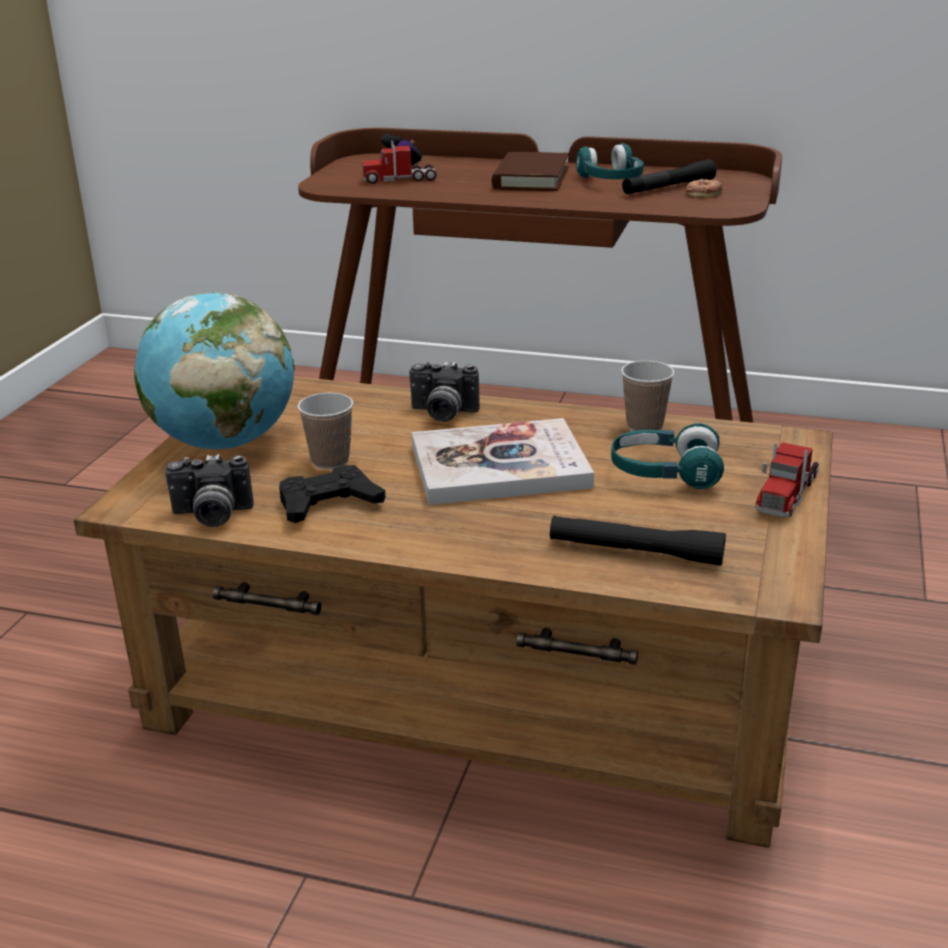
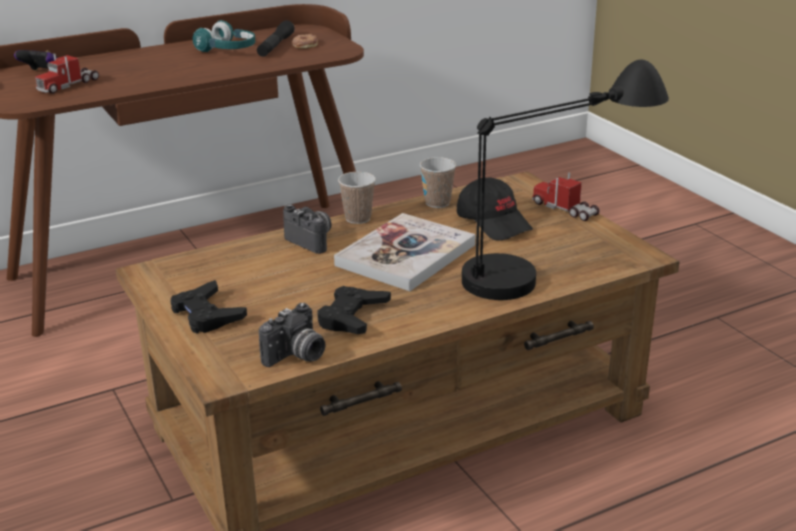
camera: 45 degrees left, 0 degrees up
globe [134,293,295,449] -> black game controller [171,280,247,334]
cup [298,393,353,469] -> cup moved to [338,172,376,224]
camera [409,361,480,422] -> camera turned 105 degrees counterclockwise [283,204,331,254]
brown book [492,152,569,191] -> none
black flashlight [550,516,726,566] -> black table lamp [462,59,669,300]
turquoise headphones [611,423,724,489] -> black cap [457,178,533,241]
toy truck [755,442,819,518] -> toy truck turned 150 degrees clockwise [532,172,599,221]

